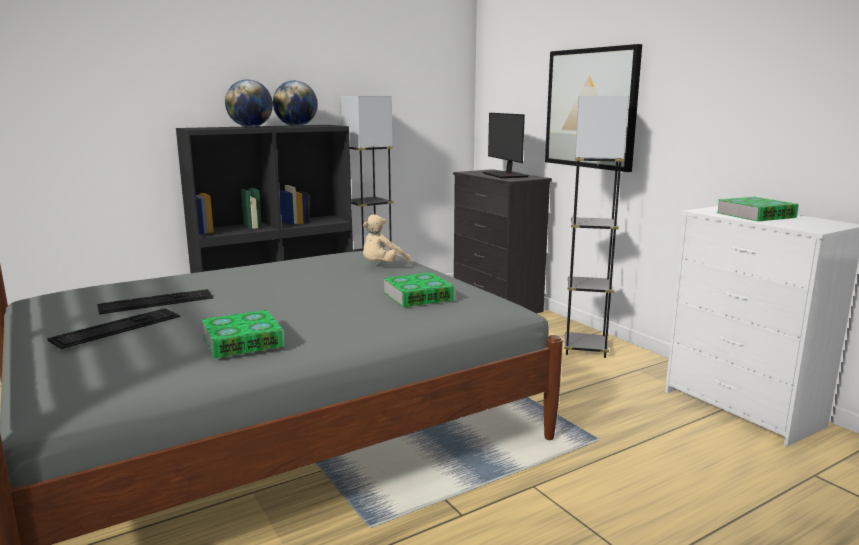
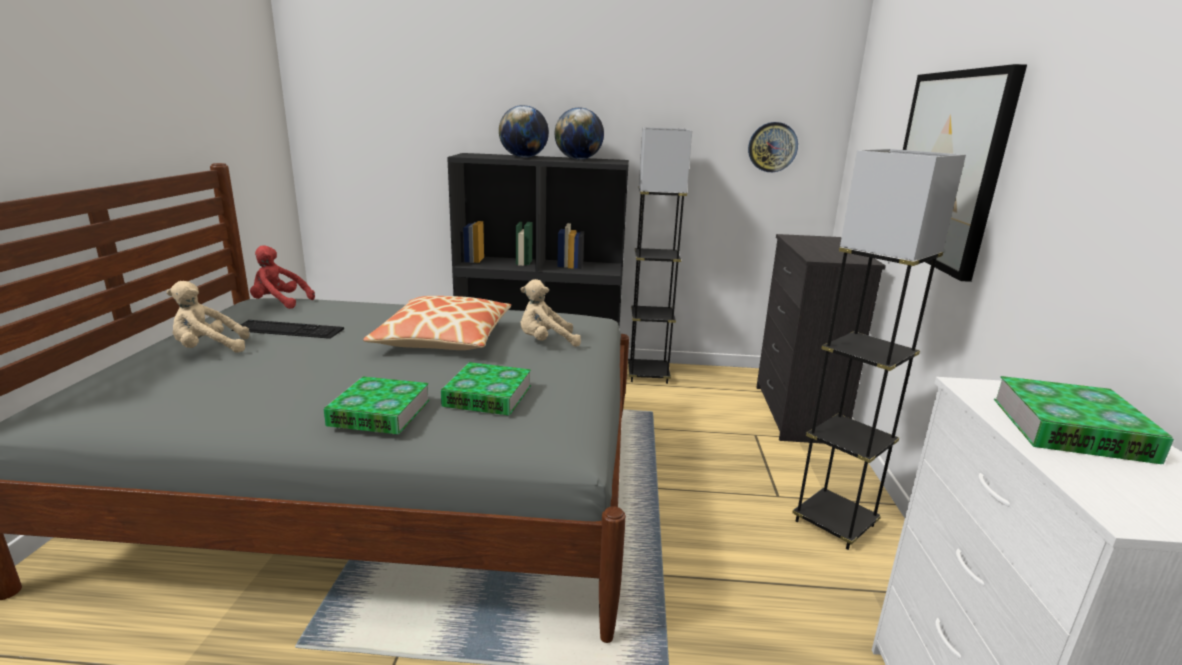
camera: 35 degrees right, 5 degrees up
keyboard [47,308,181,349] -> beige plush toy [166,281,250,353]
book [202,310,284,358] -> book moved to [323,376,429,434]
monitor [483,113,529,178] -> none
none -> red plush toy [250,245,315,309]
none -> pillow [363,296,511,350]
none -> wall clock [748,122,798,172]

